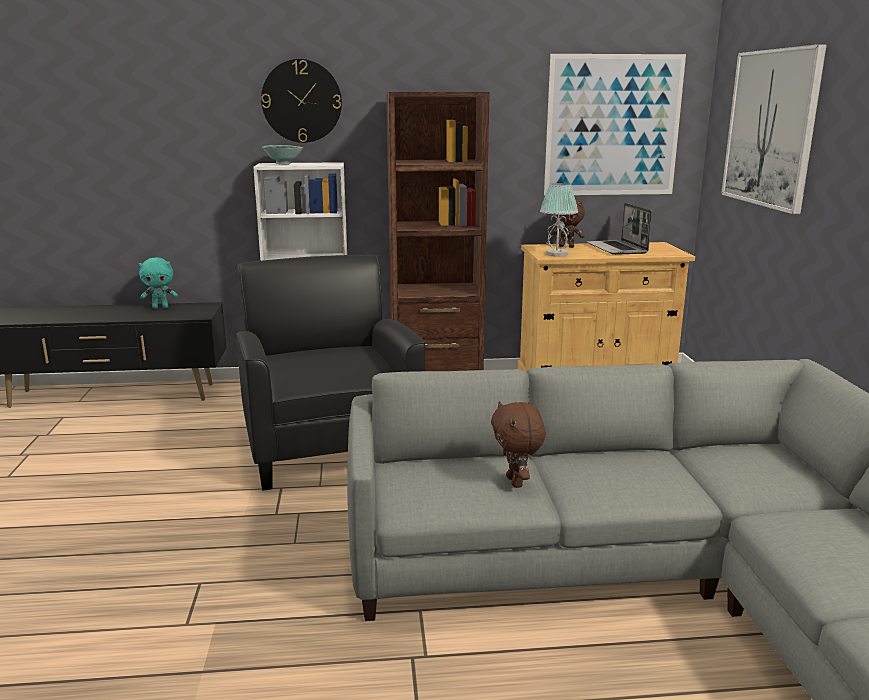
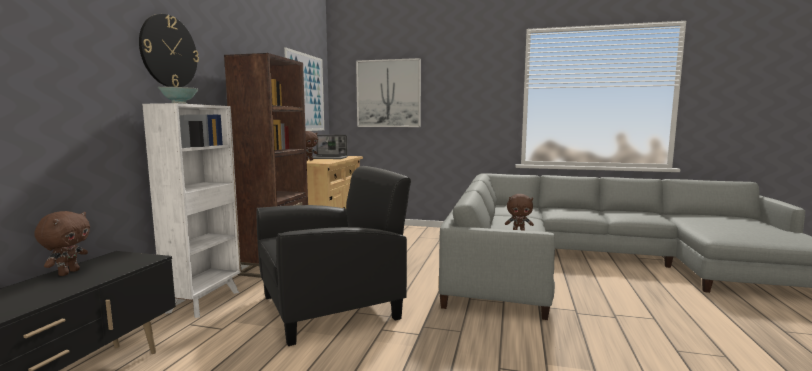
camera: 70 degrees left, 10 degrees down
turquoise plush toy [138,258,178,309] -> brown plush toy [34,211,90,276]
black armchair [236,255,425,491] -> black armchair turned 150 degrees clockwise [257,166,411,346]
table lamp [540,183,578,257] -> none

